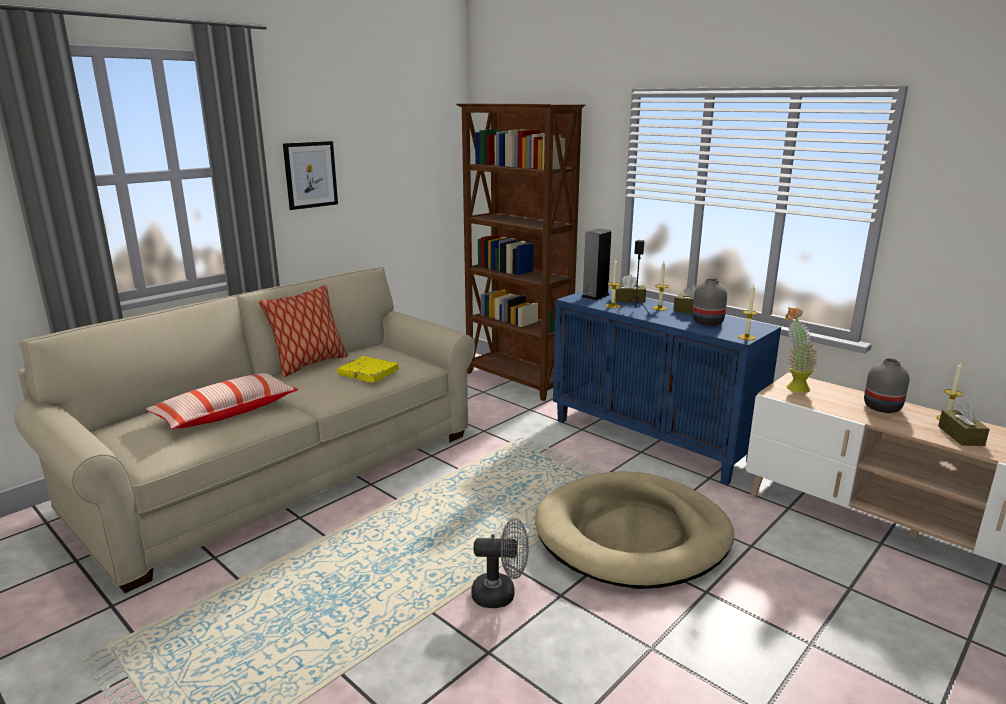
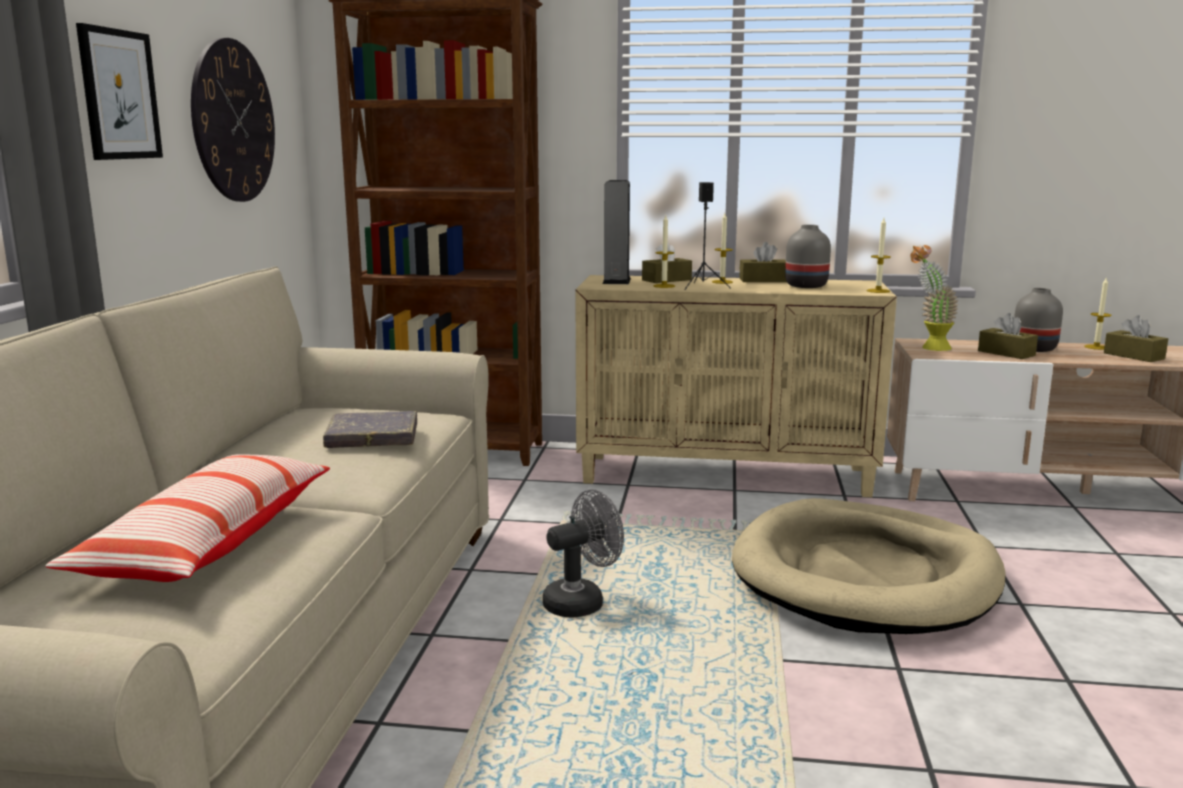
camera: 35 degrees left, 5 degrees down
pillow [259,285,348,377] -> none
yellow book [337,356,399,383] -> grey book [323,411,417,448]
grey fan [472,518,529,608] -> grey fan moved to [543,490,624,617]
blue cabinet [553,290,781,485] -> beige cabinet [575,275,897,497]
none -> wall clock [191,38,275,202]
none -> brown tissue box [978,313,1038,359]

